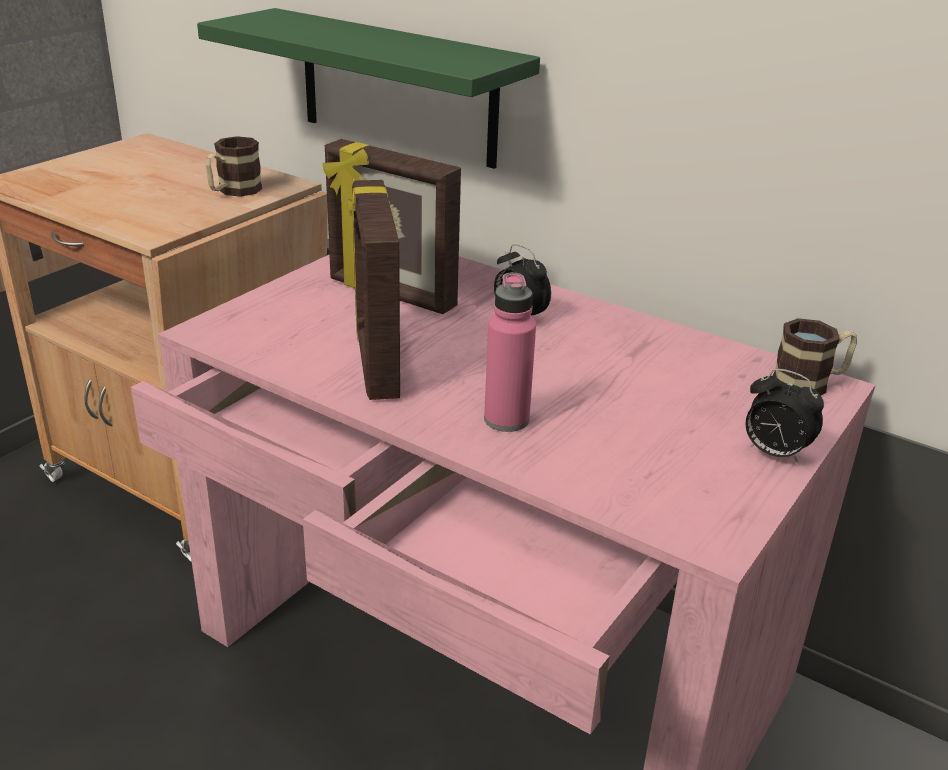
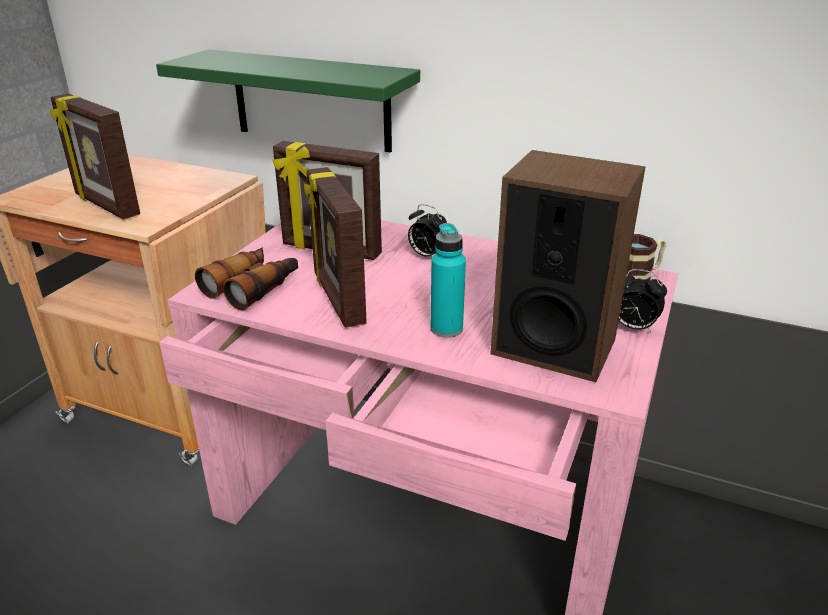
camera: 10 degrees left, 0 degrees up
mug [206,136,262,197] -> none
pink bottle [484,272,536,432] -> turquoise bottle [430,223,466,337]
none -> picture frame [50,93,140,219]
none -> binoculars [195,247,298,311]
none -> speaker [491,150,646,382]

